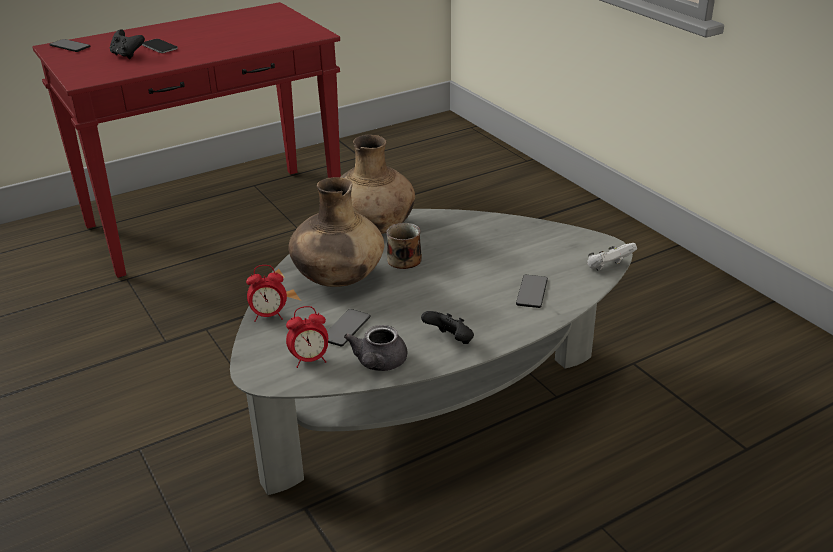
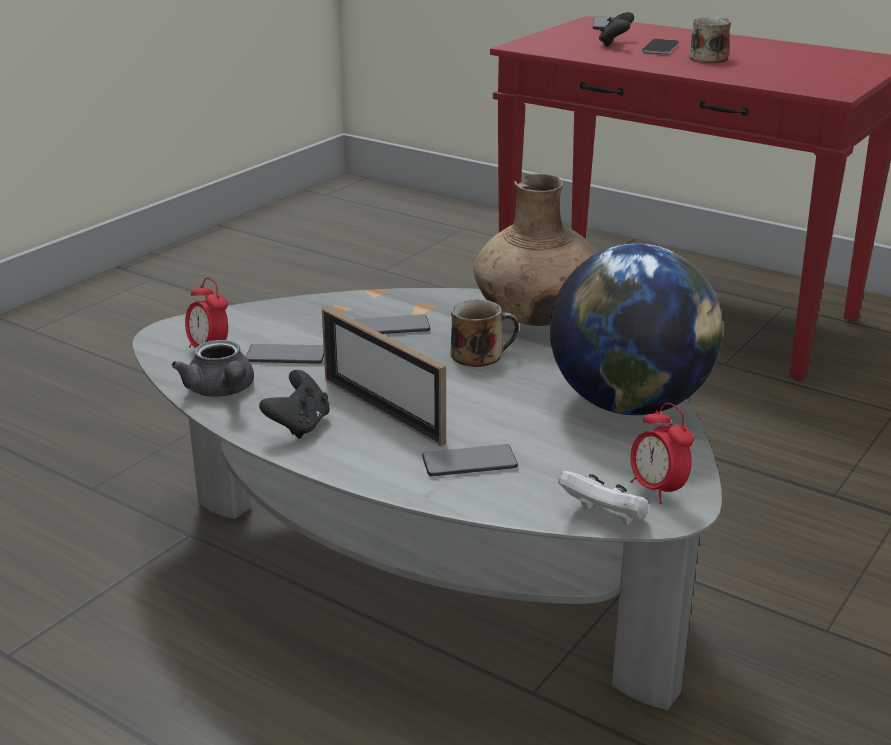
camera: 65 degrees right, 5 degrees down
alarm clock [246,265,287,322] -> alarm clock moved to [630,403,694,504]
brown vase [289,177,384,287] -> phone [355,315,430,334]
grey teapot [344,325,408,371] -> grey teapot turned 105 degrees counterclockwise [172,340,254,397]
none -> picture frame [322,307,446,446]
none -> globe [550,244,723,415]
none -> mug [689,17,731,63]

